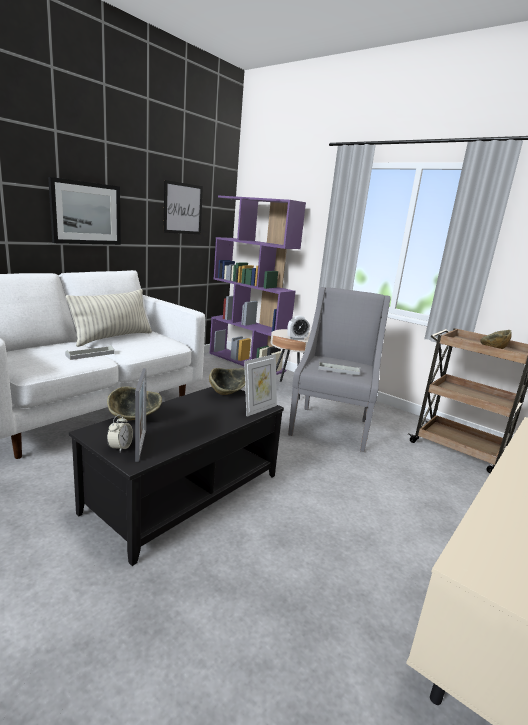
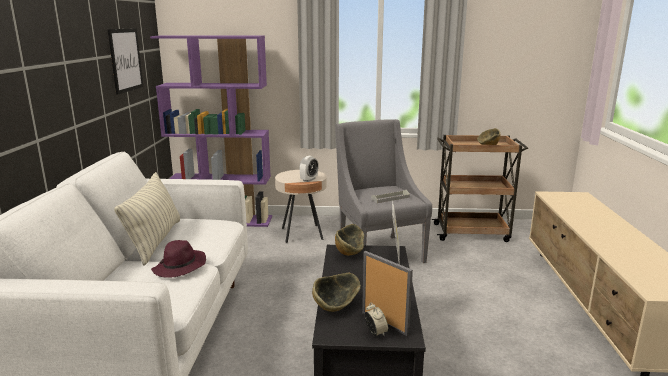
camera: 35 degrees left, 0 degrees up
picture [48,177,121,245] -> none
grey tray [65,345,114,360] -> purple hat [151,240,206,278]

